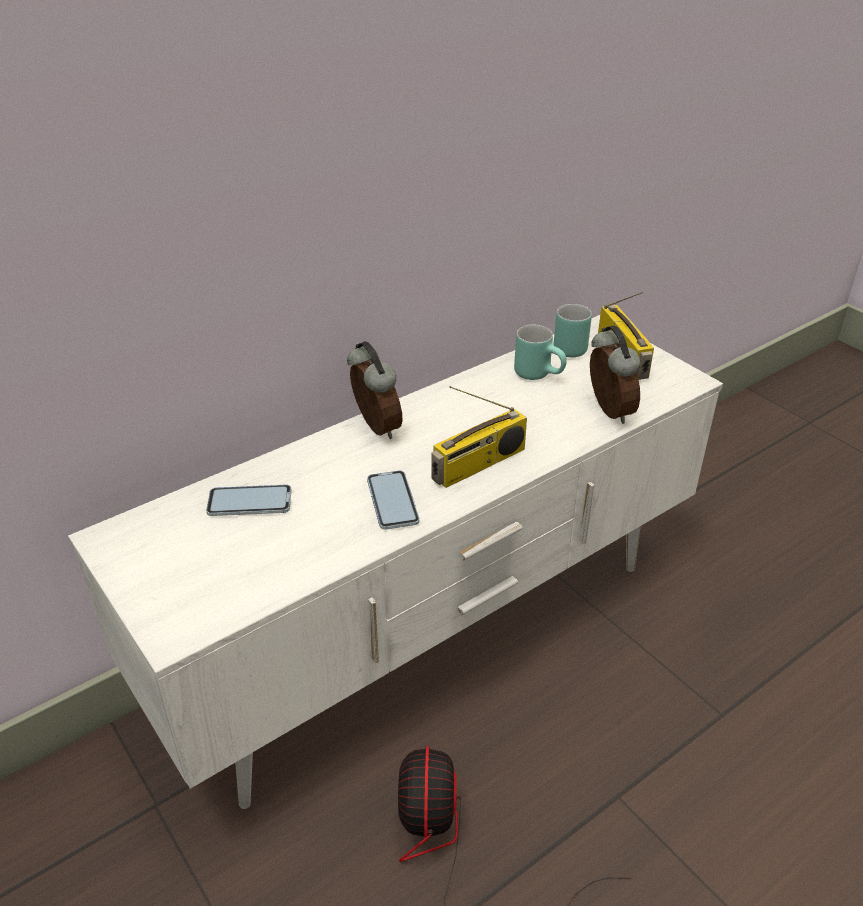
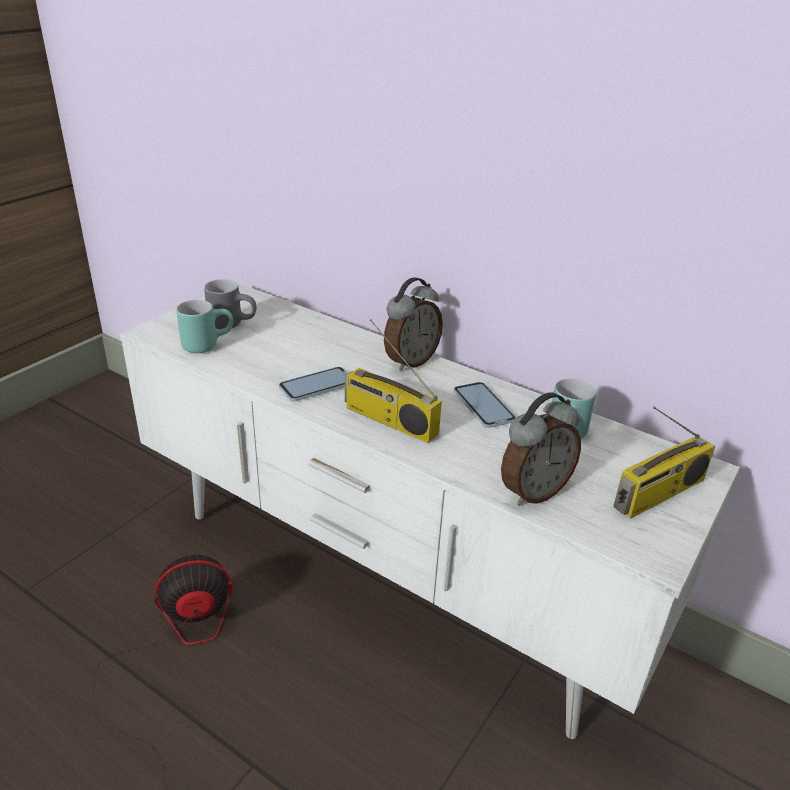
camera: 70 degrees right, 5 degrees down
phone [206,484,292,516] -> phone moved to [454,382,516,428]
turquoise mug [553,304,592,357] -> turquoise mug moved to [177,300,233,353]
none -> grey mug [204,279,256,329]

